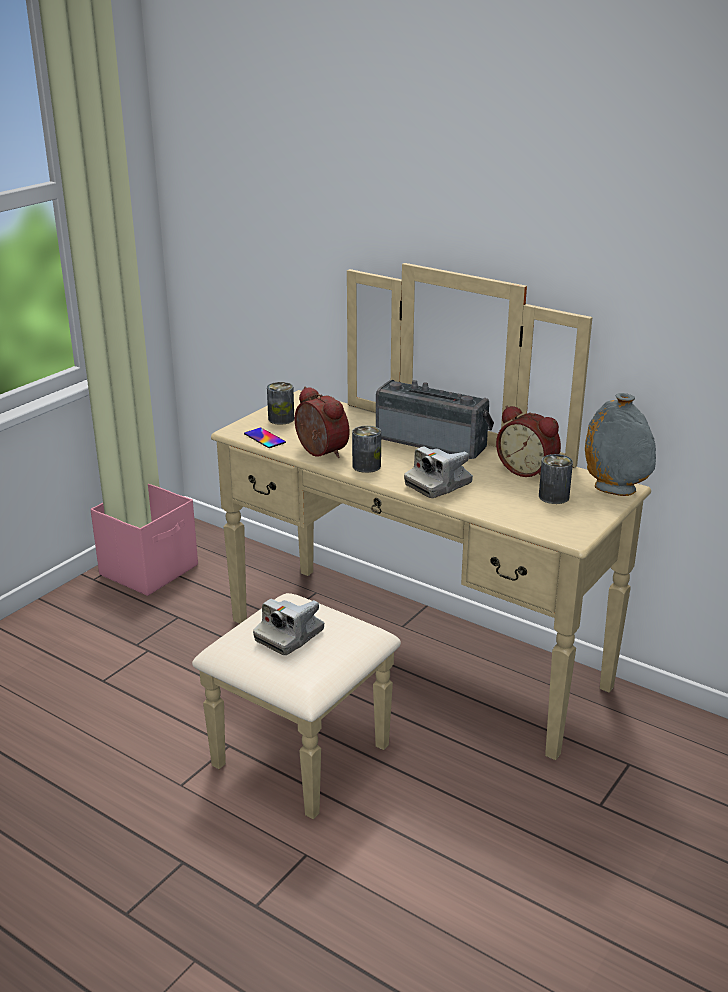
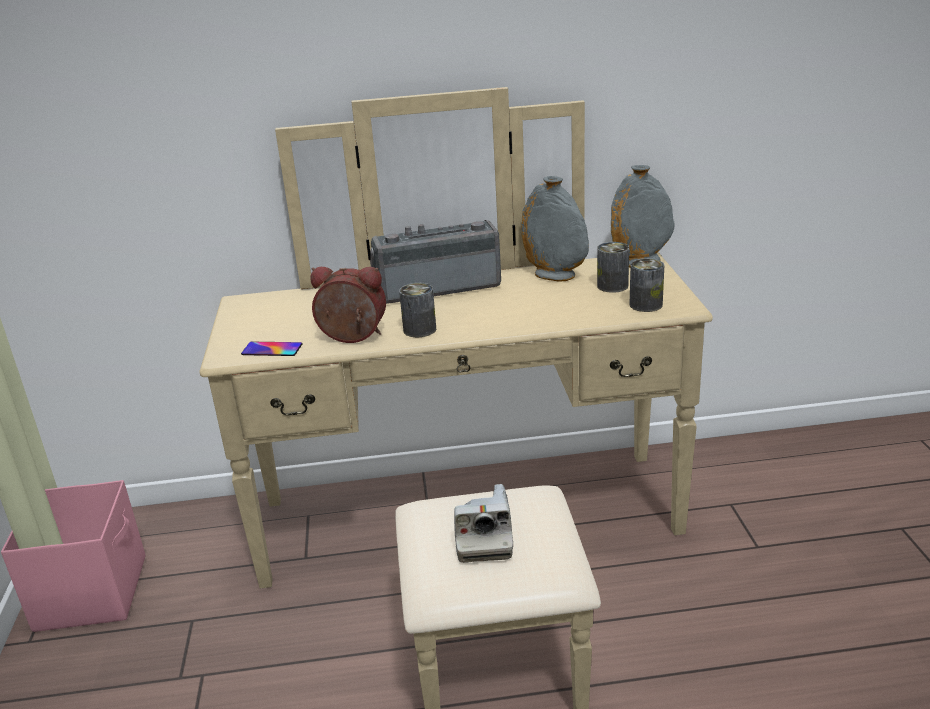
camera: 40 degrees left, 0 degrees up
can [267,382,294,425] -> can moved to [630,258,664,312]
camera [404,446,473,498] -> none
alarm clock [496,406,561,477] -> grey vase [521,176,589,282]

